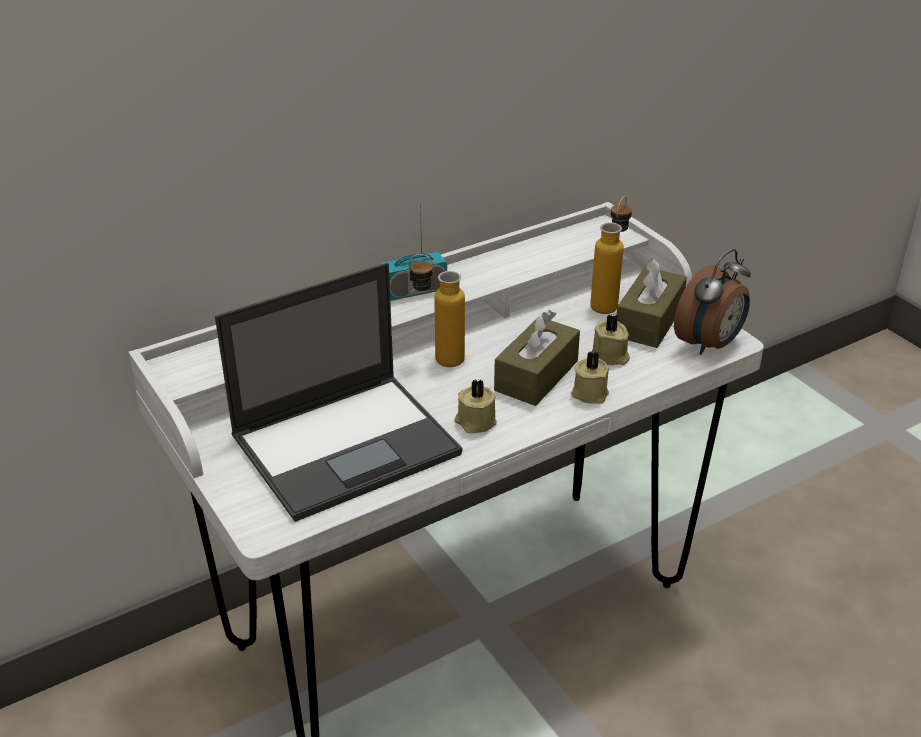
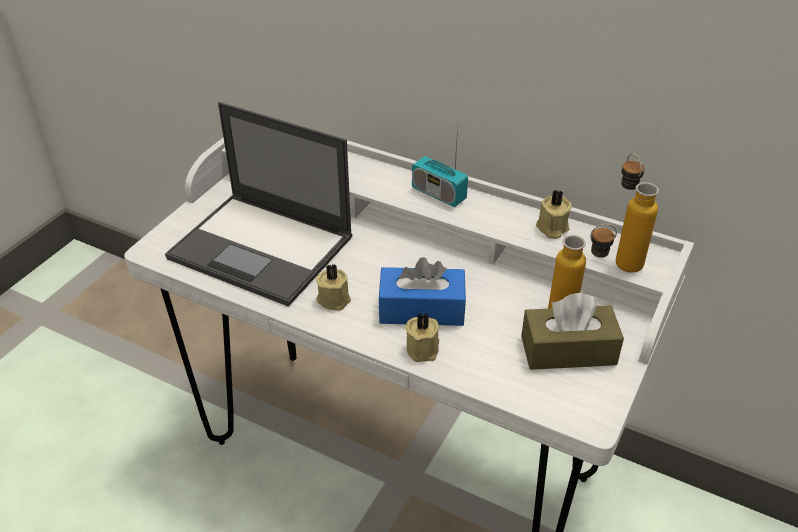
camera: 60 degrees right, 5 degrees up
bottle [408,254,465,367] -> bottle moved to [616,153,659,273]
brown tissue box [494,310,580,406] -> blue tissue box [379,257,466,326]
beige candle [592,314,630,365] -> beige candle moved to [536,190,572,239]
alarm clock [674,249,751,355] -> none

